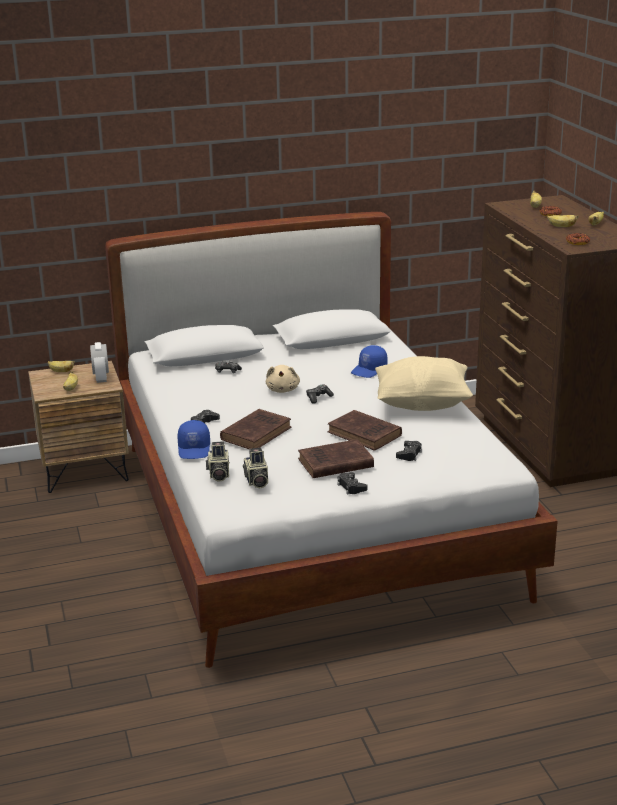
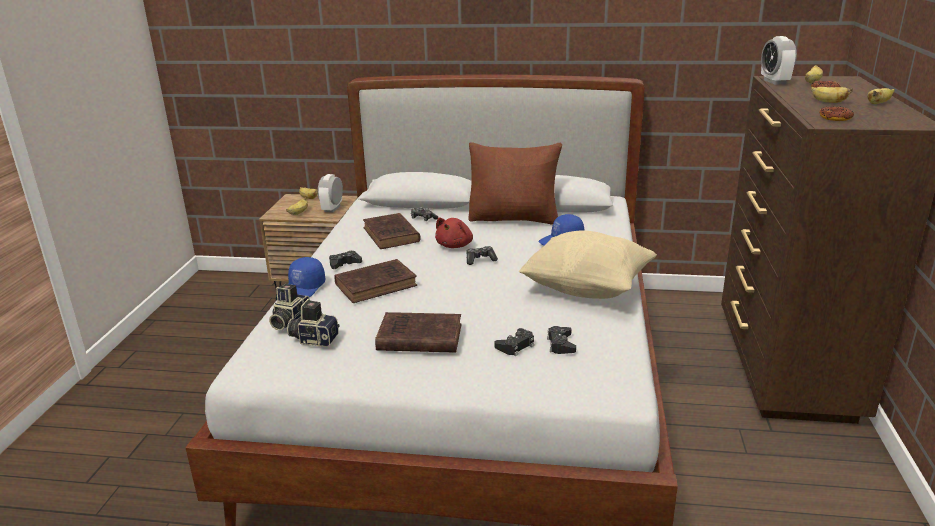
camera: 25 degrees right, 0 degrees up
camera [243,448,268,488] -> camera turned 90 degrees clockwise [287,299,340,347]
beige plush toy [266,365,300,393] -> red plush toy [435,217,473,248]
brown book [328,410,402,451] -> brown book moved to [363,213,421,249]
black game controller [337,472,367,494] -> black game controller moved to [547,326,576,354]
none -> brown pillow [469,142,562,225]
none -> alarm clock [761,36,797,85]

